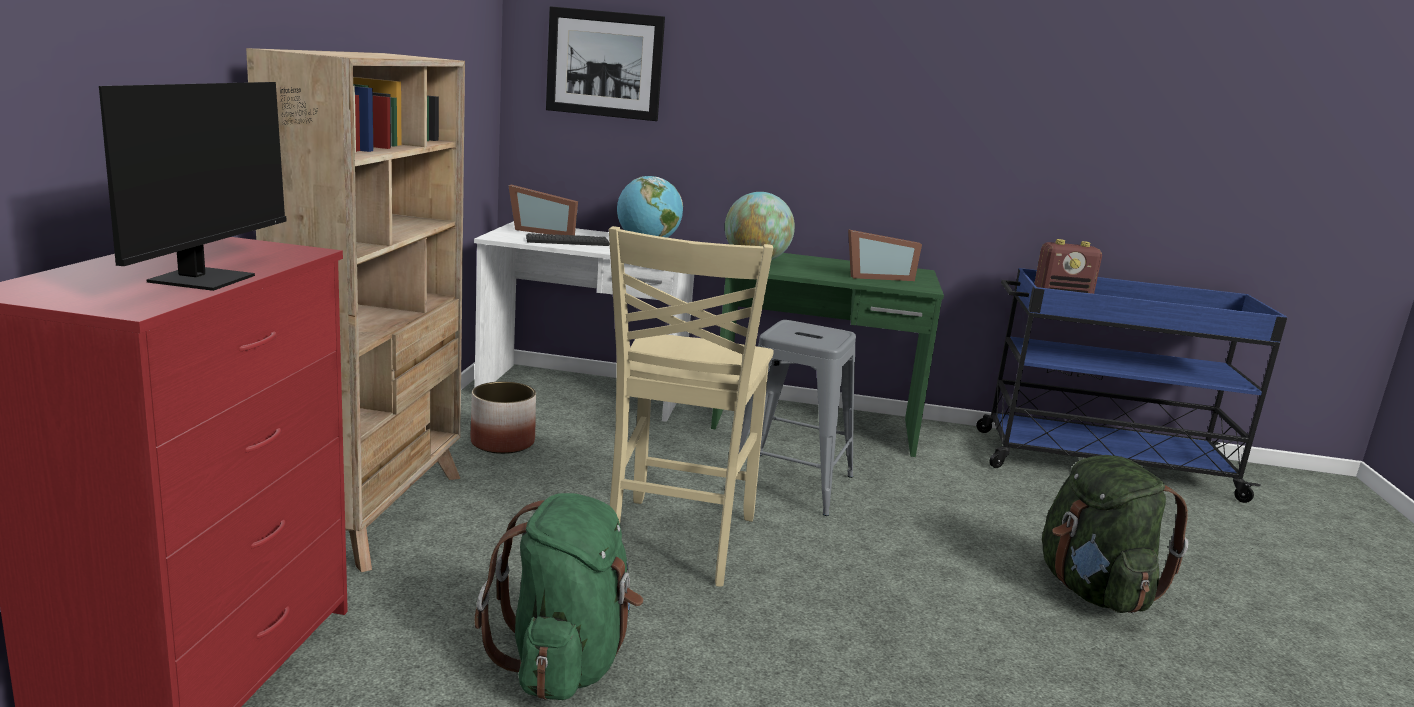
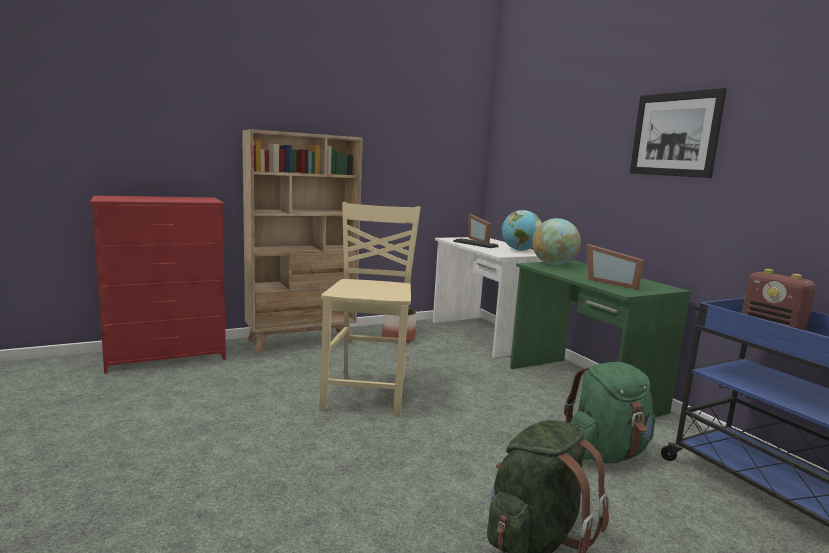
camera: 55 degrees right, 5 degrees down
monitor [99,82,318,291] -> none
green backpack [475,493,643,700] -> green backpack moved to [564,362,656,464]
picture [546,6,665,121] -> picture moved to [630,88,727,178]
beige chair [609,226,774,586] -> beige chair turned 120 degrees clockwise [319,202,421,417]
grey stool [724,320,856,516] -> none

